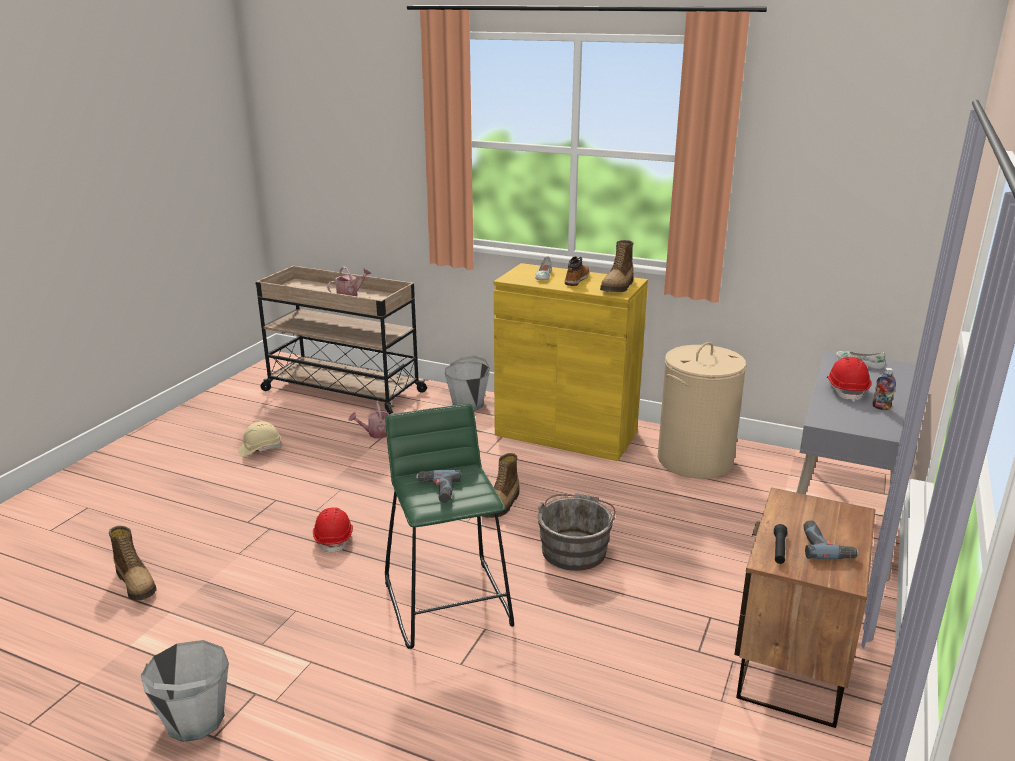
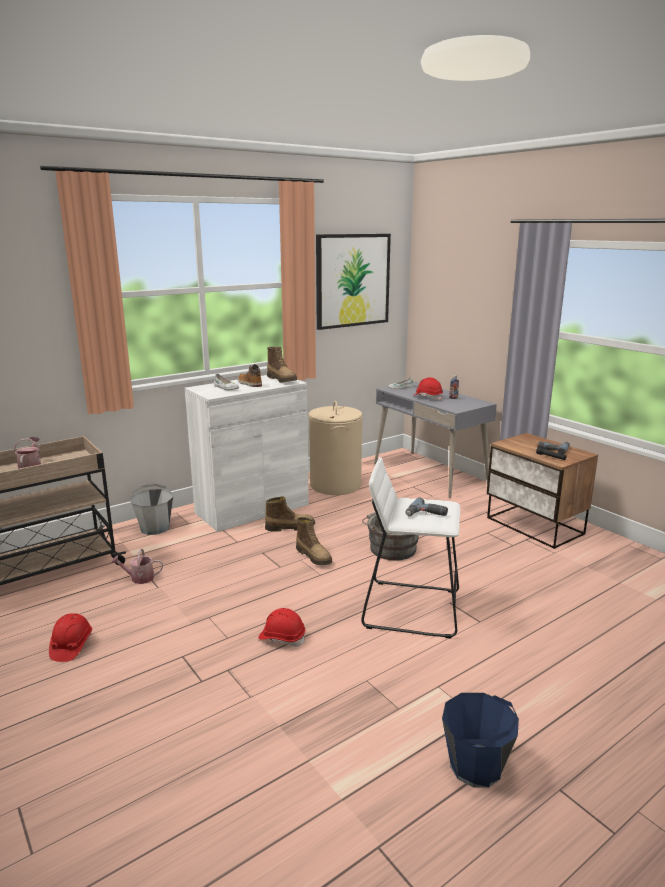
camera: 60 degrees left, 5 degrees down
boot [109,526,157,601] -> boot moved to [265,496,315,531]
grey bucket [141,640,229,742] -> blue bucket [442,693,519,787]
beige hard hat [238,421,282,457] -> red hard hat [49,613,92,662]
watering can [349,403,396,438] -> watering can turned 75 degrees clockwise [111,548,163,584]
green stool [385,404,514,649] -> white stool [361,457,460,638]
yellow cabinet [494,263,648,461] -> white cabinet [185,375,309,532]
none -> picture [316,234,391,330]

